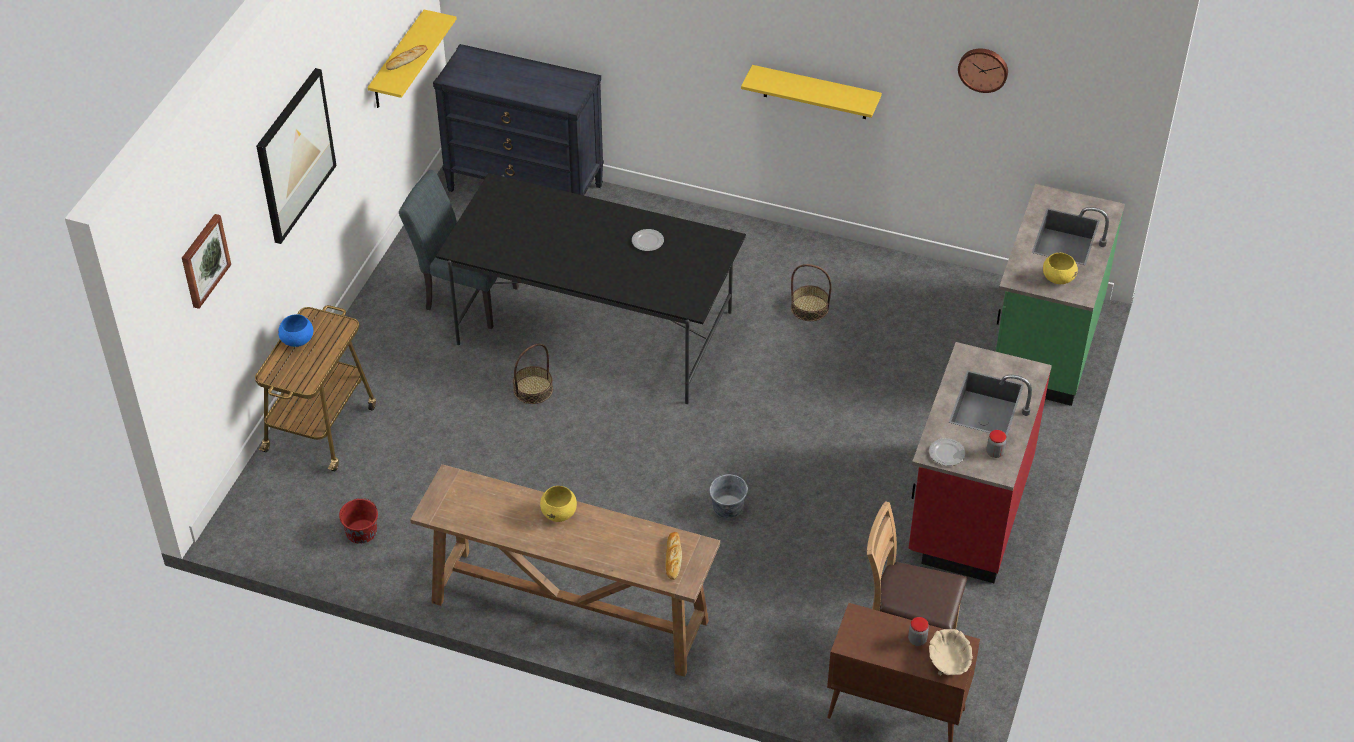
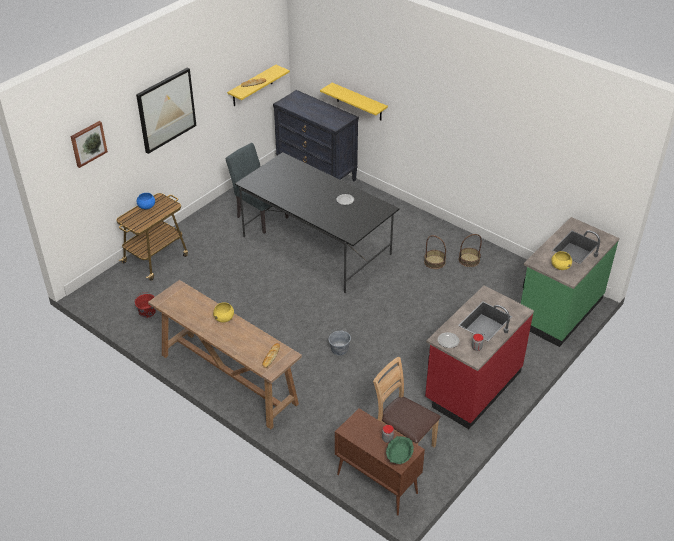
camera: 20 degrees right, 5 degrees down
basket [513,344,553,404] -> basket moved to [459,234,482,267]
yellow shelf [741,65,882,119] -> yellow shelf moved to [320,83,388,120]
beige bowl [929,629,973,676] -> green bowl [386,436,414,464]
wall clock [958,49,1008,93] -> none

